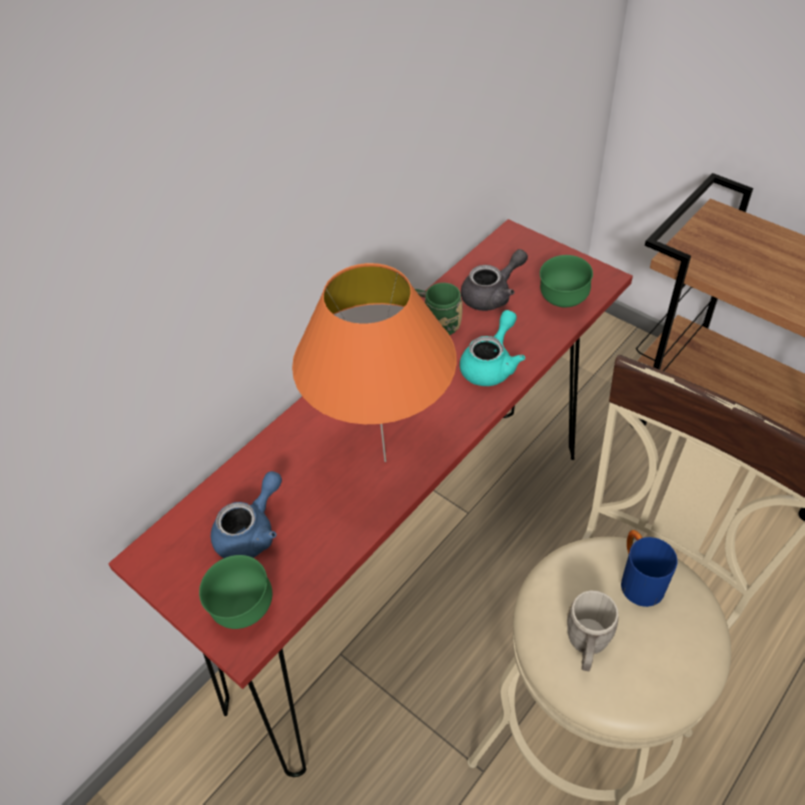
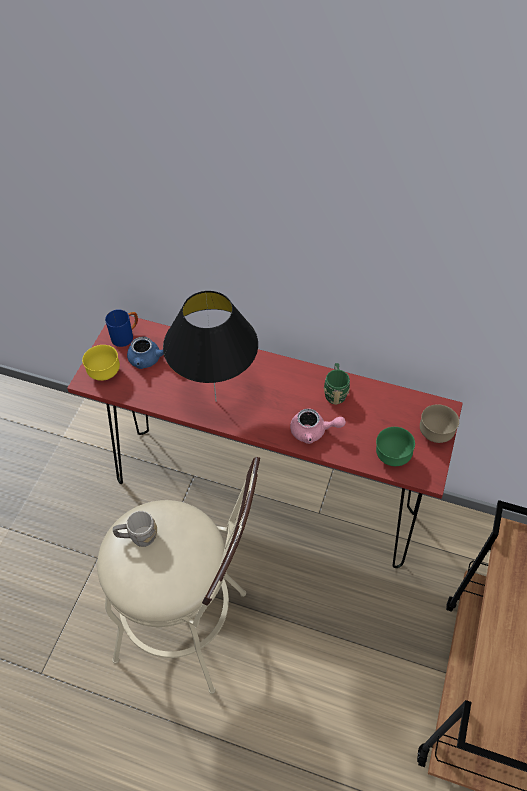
camera: 65 degrees right, 5 degrees up
green bowl [199,555,272,629] -> yellow bowl [82,345,120,381]
orange table lamp [292,263,457,462] -> black table lamp [163,291,258,402]
turquoise teapot [460,310,525,386] -> pink teapot [290,409,346,444]
grey teapot [461,249,528,311] -> none
blue mug [621,530,677,607] -> blue mug moved to [105,309,138,347]
none -> brown bowl [420,404,459,443]

